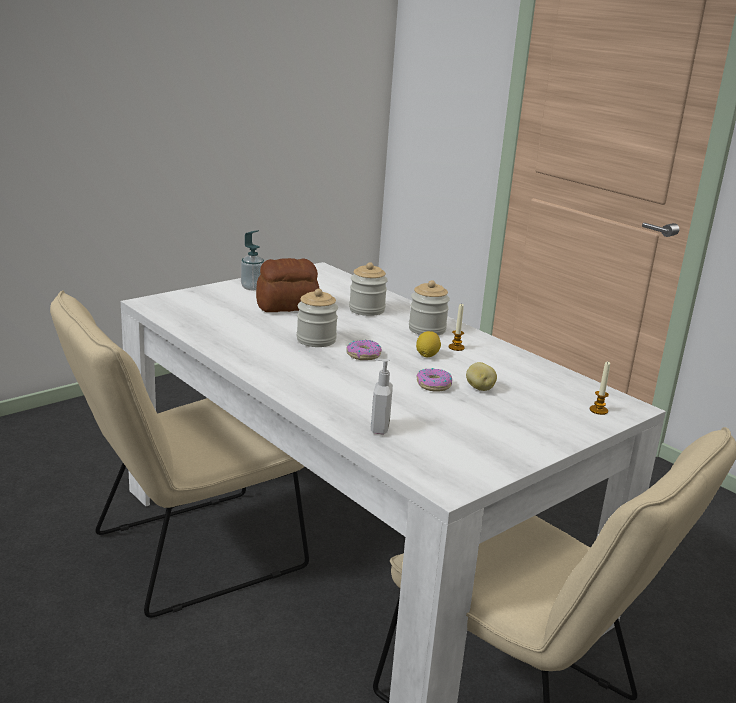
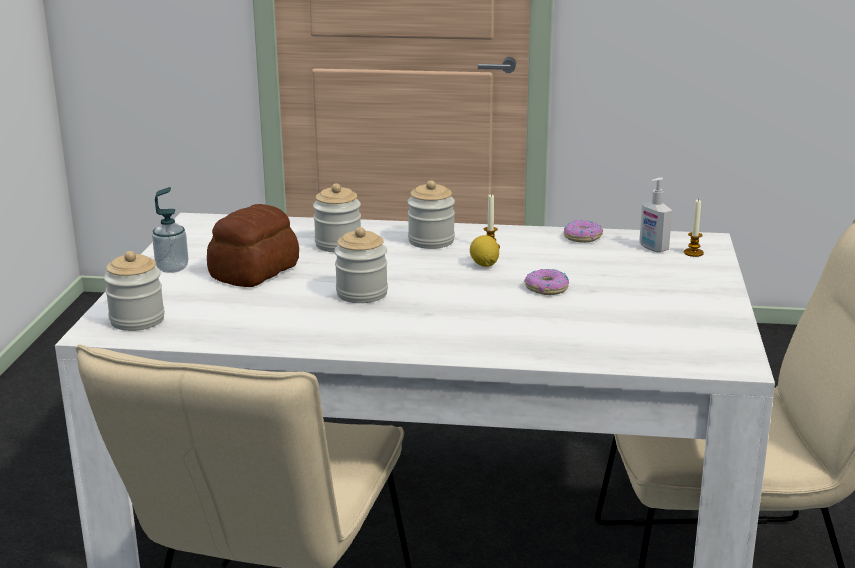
camera: 40 degrees left, 0 degrees up
donut [346,340,382,360] -> donut moved to [564,220,603,243]
soap dispenser [371,359,393,434] -> soap dispenser moved to [639,177,672,253]
potato [466,362,497,391] -> none
none -> jar [104,251,165,331]

